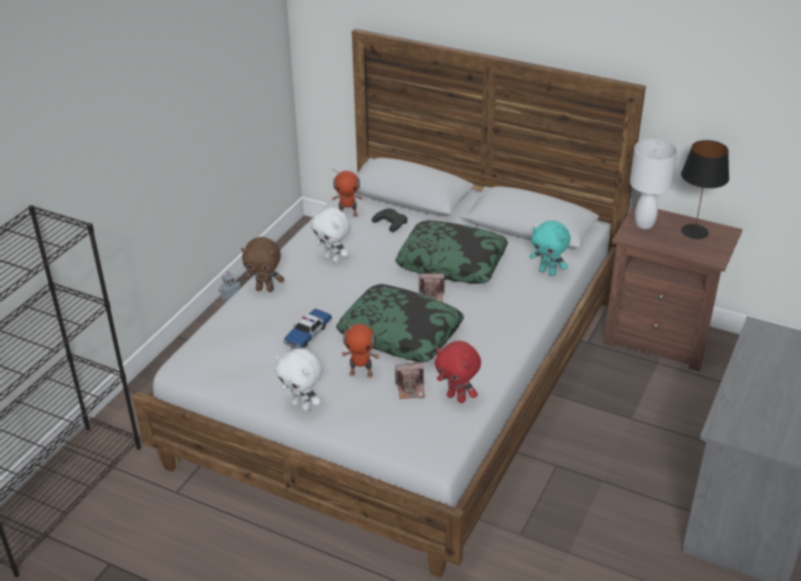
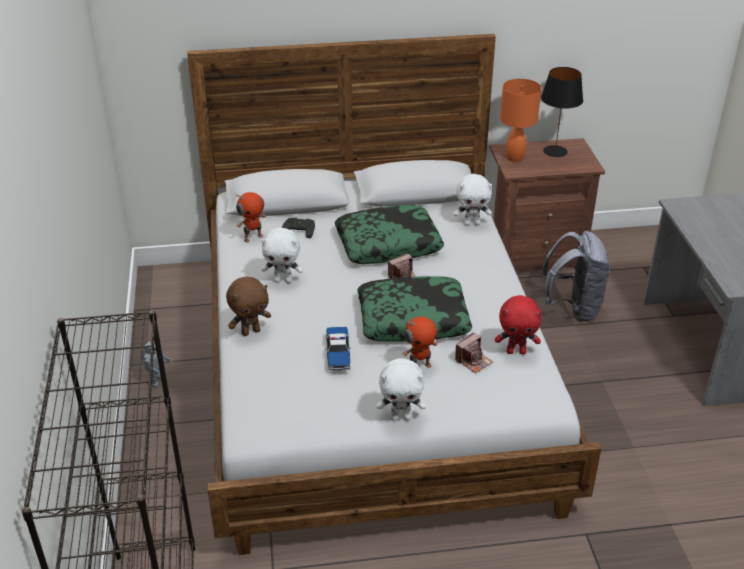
camera: 35 degrees left, 0 degrees up
turquoise plush toy [530,220,570,276] -> white plush toy [454,174,492,226]
white table lamp [630,139,677,229] -> orange table lamp [500,79,541,162]
none -> grey backpack [541,231,610,322]

